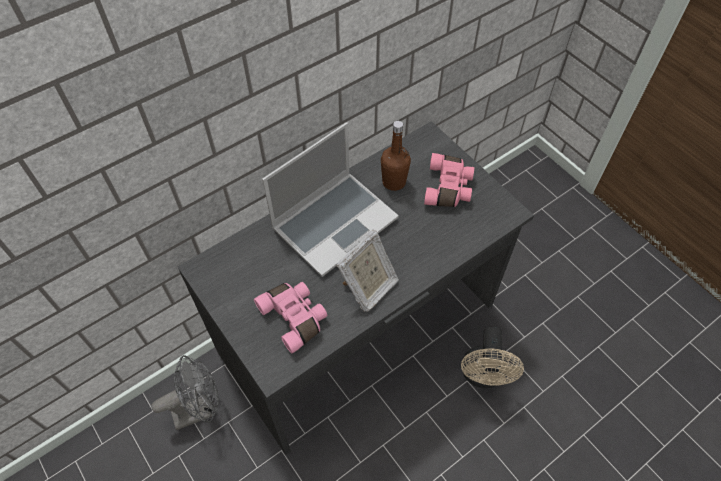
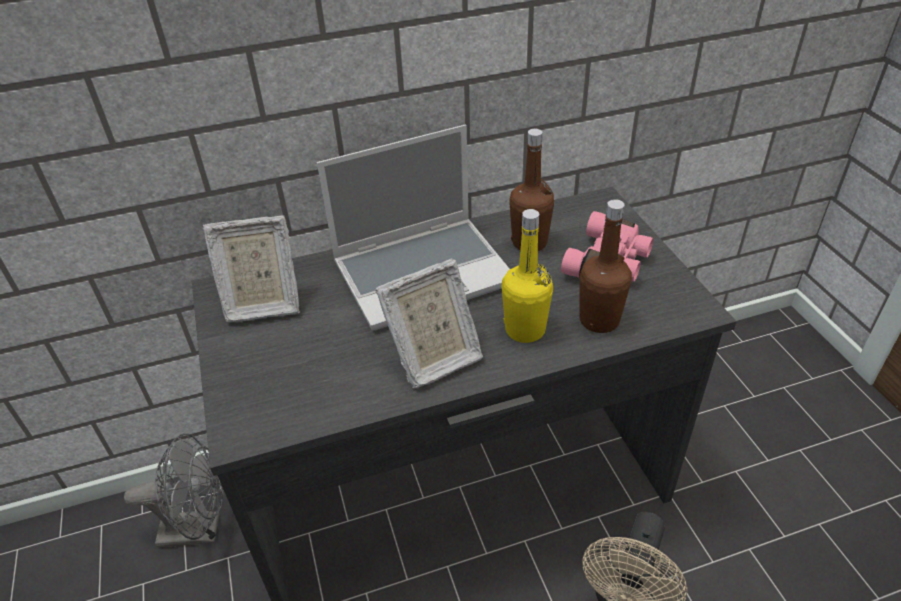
camera: 20 degrees right, 15 degrees down
pink binoculars [254,282,327,353] -> none
none -> picture frame [203,215,300,323]
none -> yellow bottle [501,209,553,343]
none -> brown bottle [579,199,632,333]

